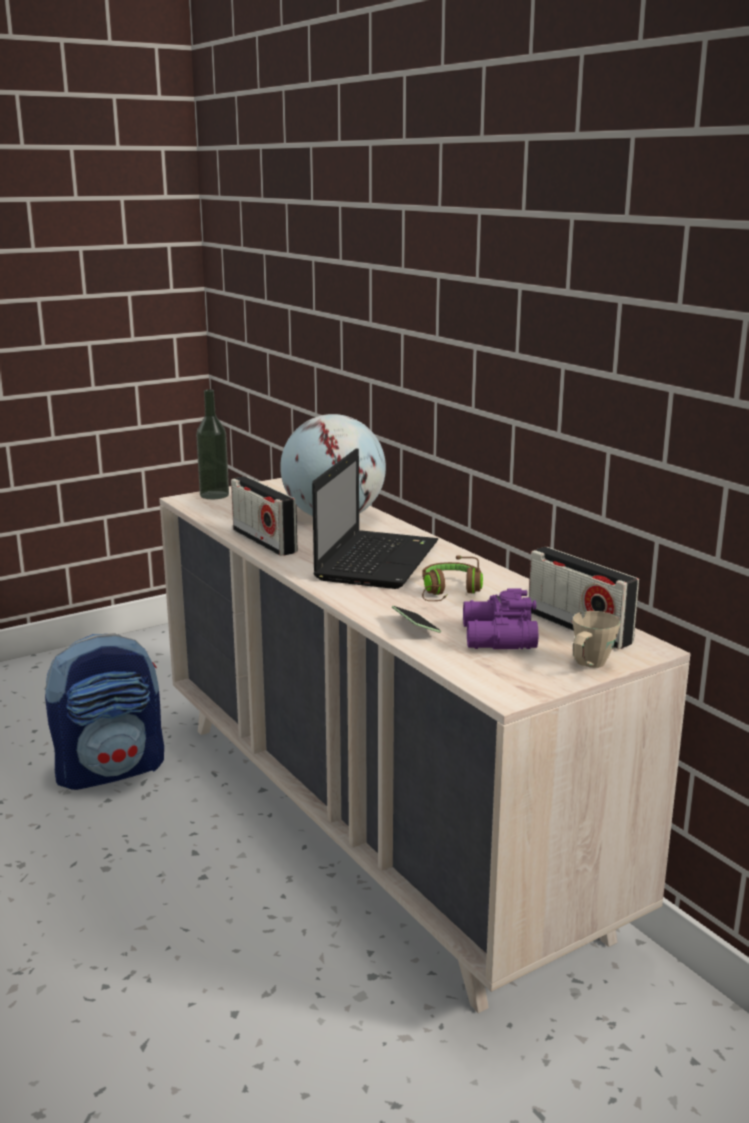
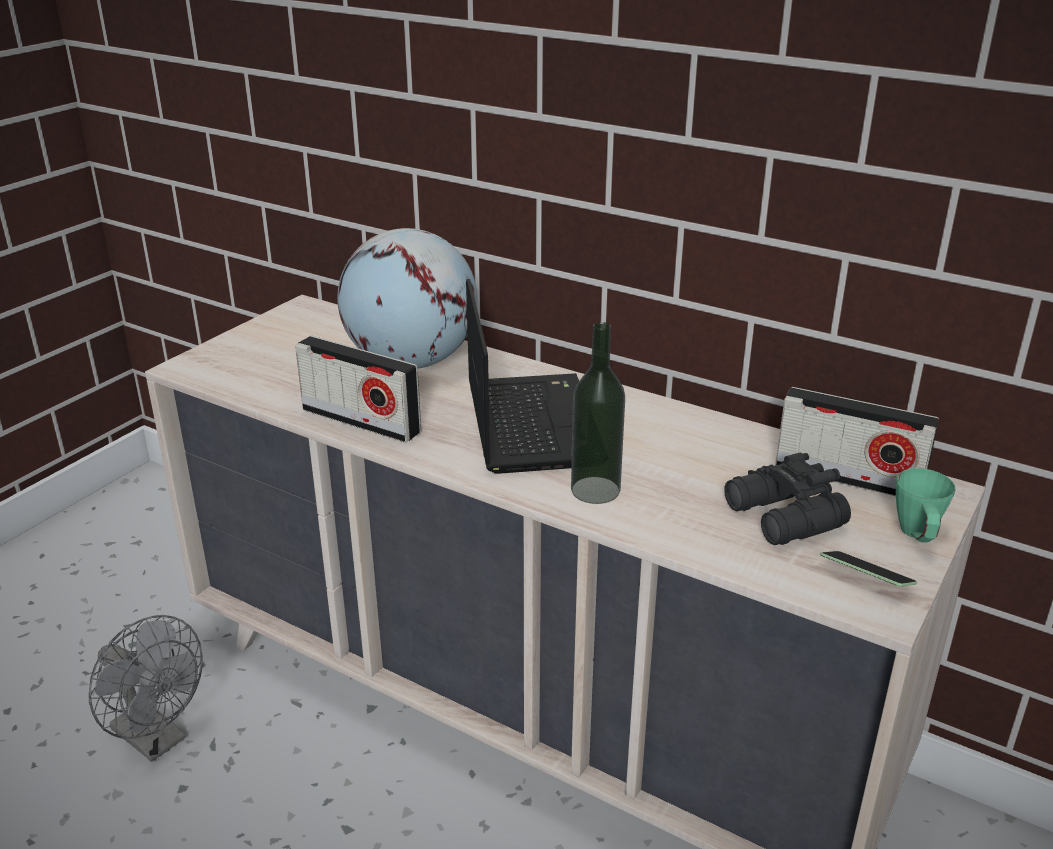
camera: 25 degrees left, 10 degrees up
backpack [45,633,164,790] -> grey fan [89,615,203,762]
bottle [196,389,229,499] -> bottle moved to [571,322,625,504]
phone [392,606,441,633] -> phone moved to [820,551,917,587]
brown headphones [422,555,483,601] -> none
purple binoculars [463,588,538,649] -> black binoculars [724,452,851,545]
beige mug [573,611,620,668] -> green mug [896,468,955,542]

